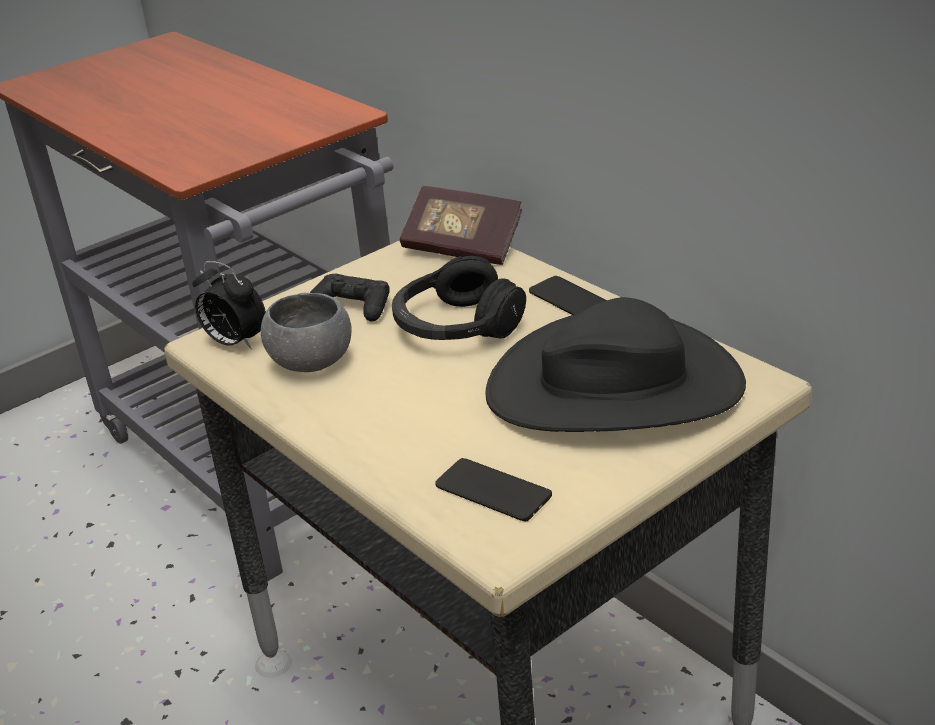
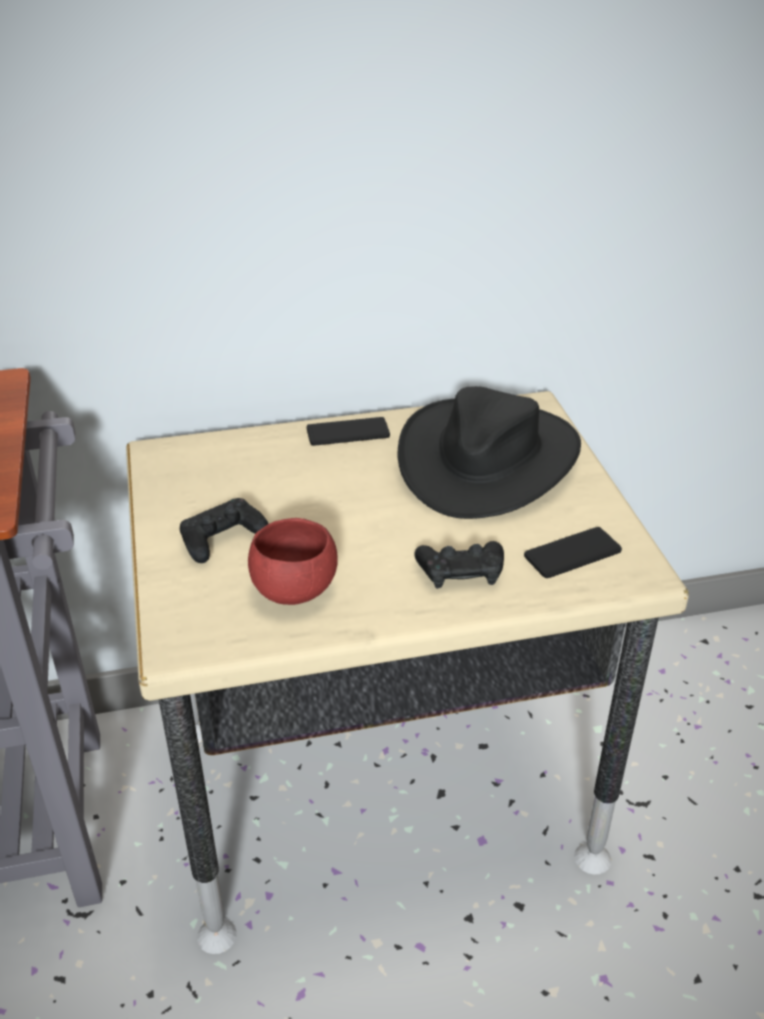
camera: 65 degrees left, 5 degrees up
alarm clock [192,261,266,350] -> none
grey bowl [261,293,351,372] -> red bowl [248,518,338,605]
black headphones [392,256,526,340] -> none
book [400,186,522,265] -> none
none -> black game controller [414,541,504,589]

